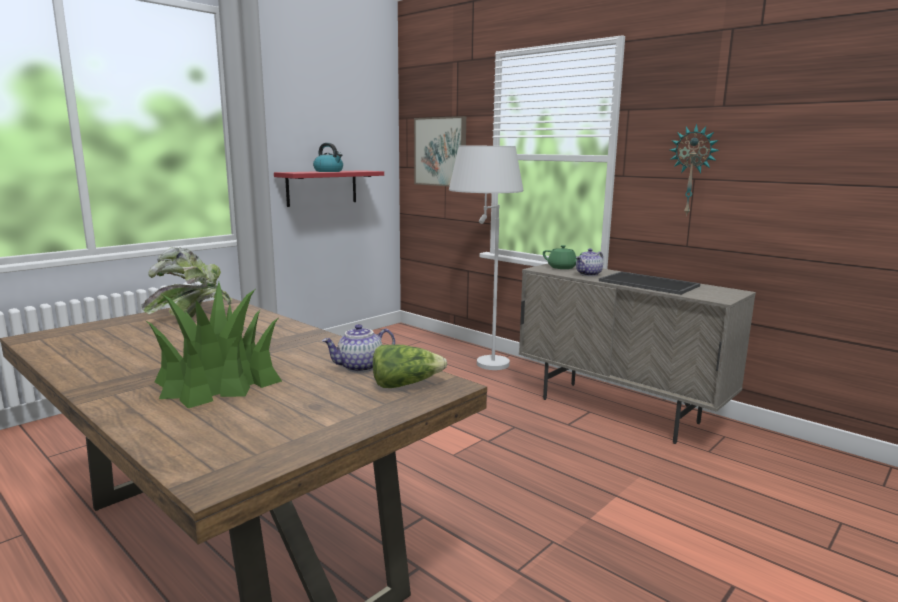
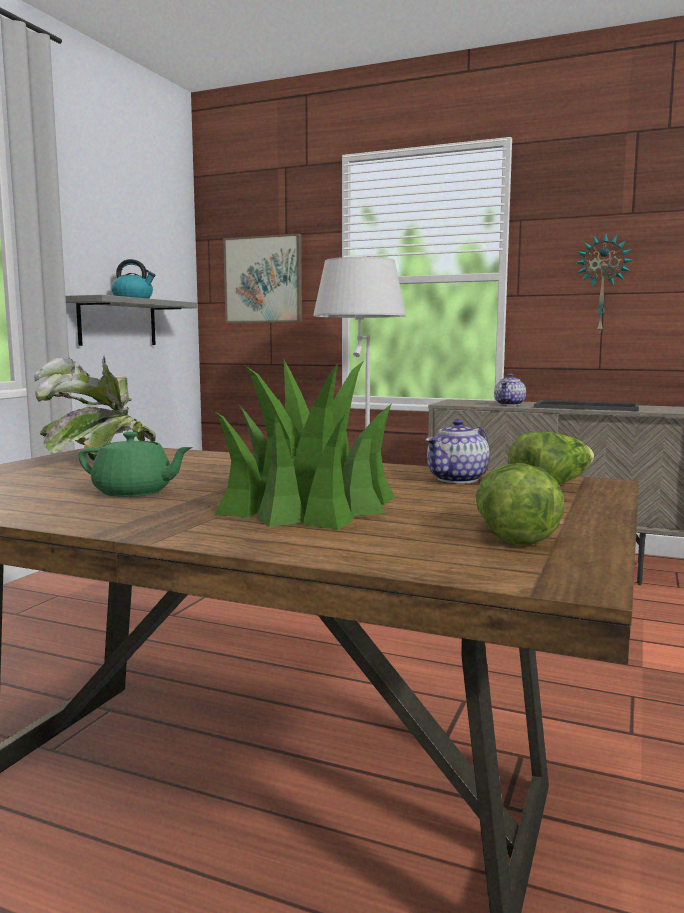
camera: 20 degrees left, 5 degrees down
red shelf [274,170,384,207] -> grey shelf [66,295,197,346]
green teapot [543,245,583,269] -> green teapot moved to [78,432,193,497]
none -> lettuce [476,463,564,545]

